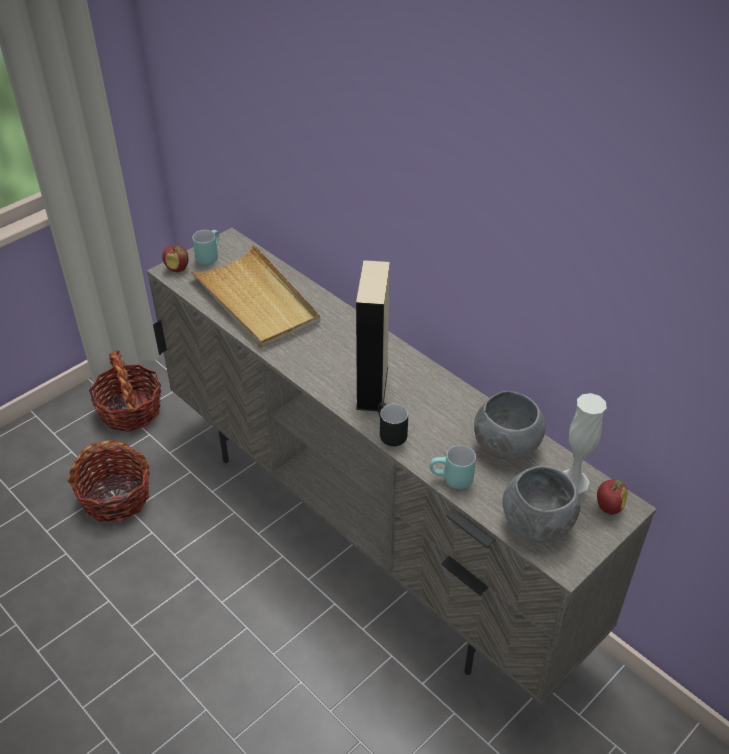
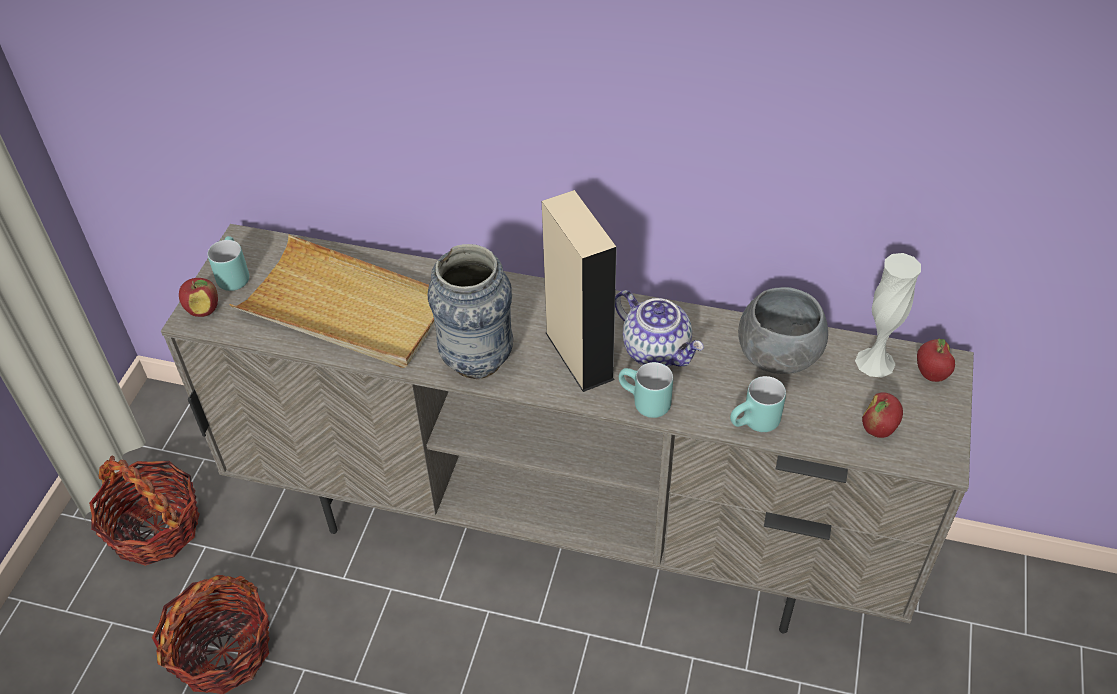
camera: 30 degrees left, 5 degrees up
black mug [378,402,408,446] -> turquoise mug [619,362,673,418]
grey bowl [502,466,580,542] -> apple [862,392,903,438]
none -> vase [427,244,513,379]
none -> teapot [615,290,704,367]

